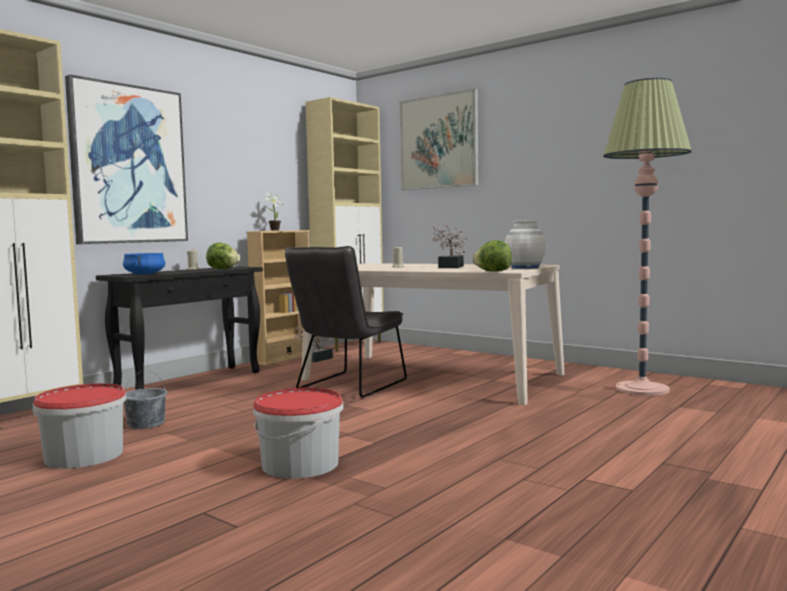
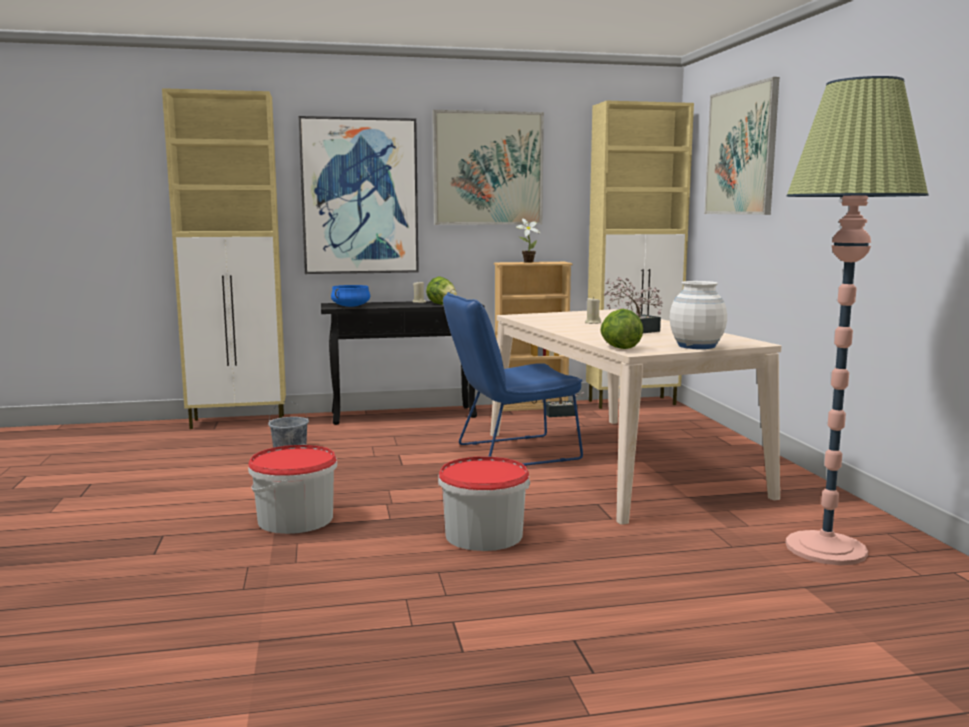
camera: 40 degrees right, 5 degrees up
bucket [32,383,127,469] -> bucket moved to [438,456,530,551]
grey chair [285,246,407,398] -> blue chair [443,292,583,466]
none -> picture [433,110,544,225]

